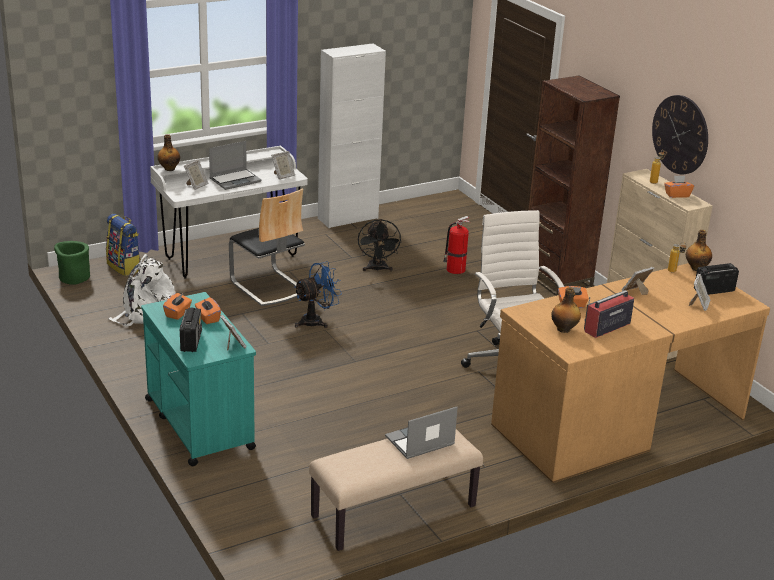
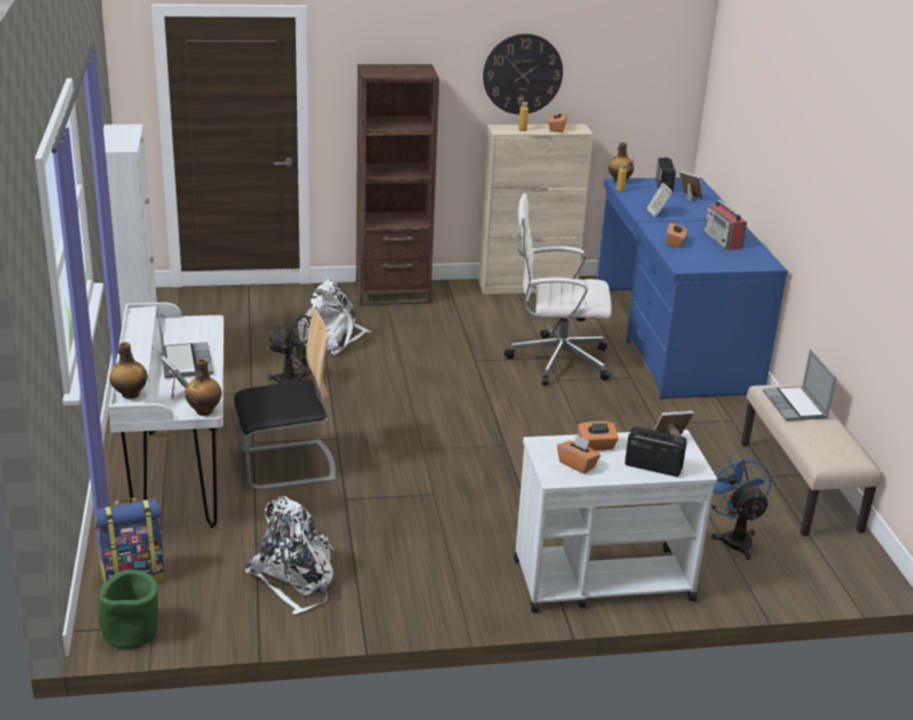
camera: 70 degrees left, 0 degrees up
turquoise cart [141,292,256,466] -> white cart [514,429,717,613]
picture frame [271,151,295,179] -> none
blue fan [294,261,342,328] -> blue fan moved to [711,454,771,560]
fire extinguisher [443,216,470,274] -> white backpack [298,278,372,355]
brown desk [491,263,770,483] -> blue desk [597,177,788,399]
bottle [551,287,581,333] -> bottle moved to [185,358,222,416]

